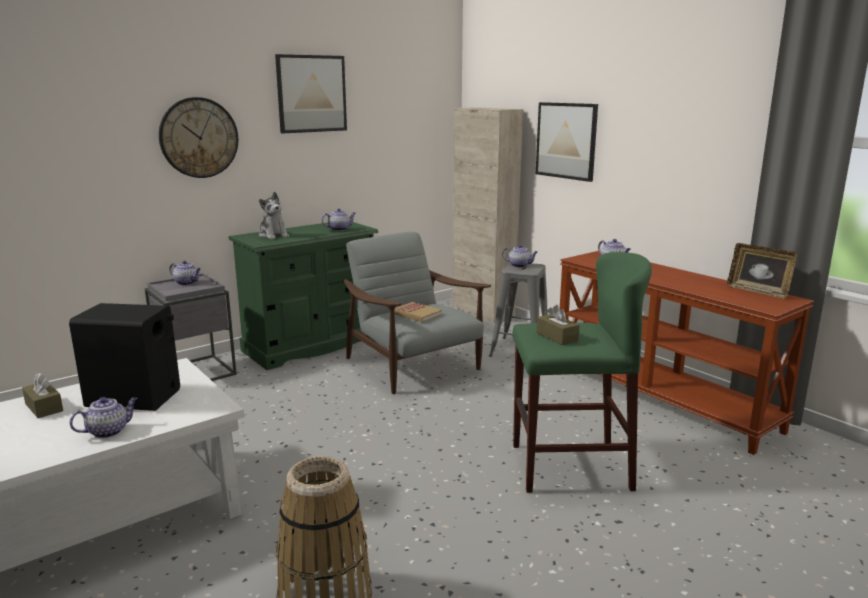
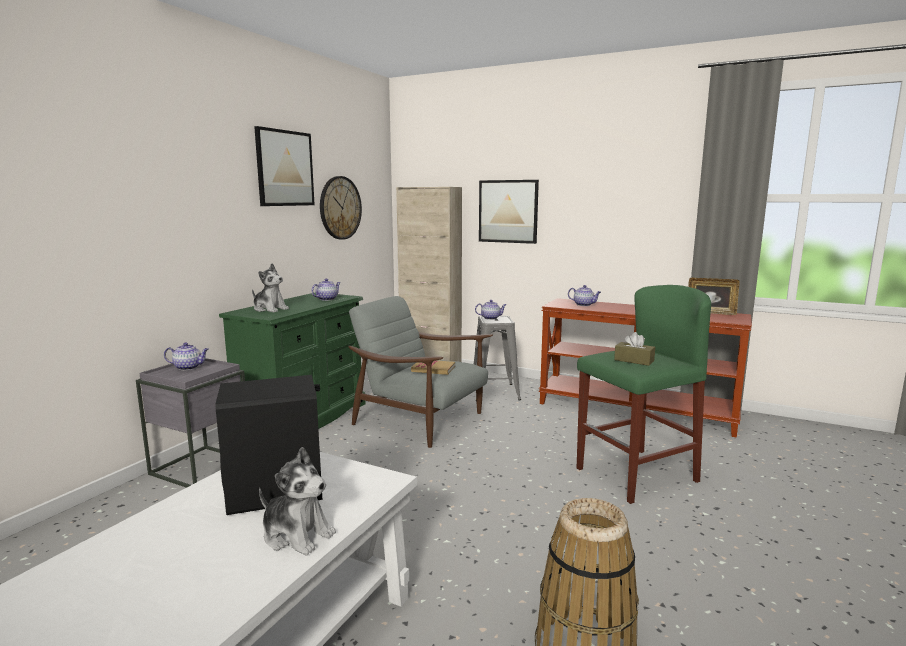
camera: 25 degrees left, 5 degrees down
brown tissue box [22,373,63,418] -> none
teapot [70,397,138,438] -> plush toy [259,447,336,555]
wall clock [159,97,238,178] -> wall clock moved to [320,176,362,240]

